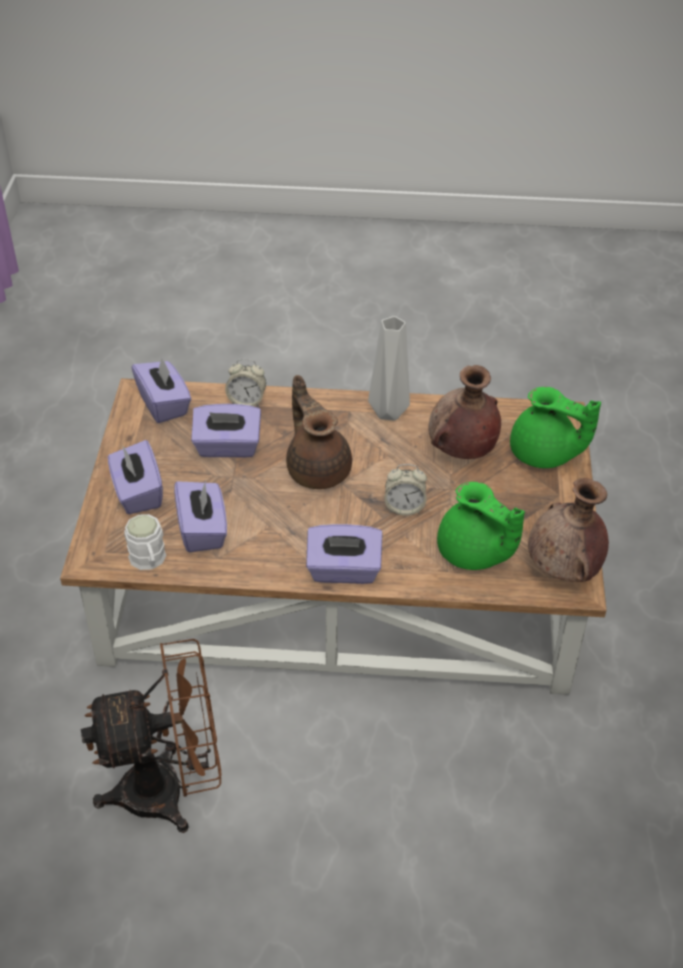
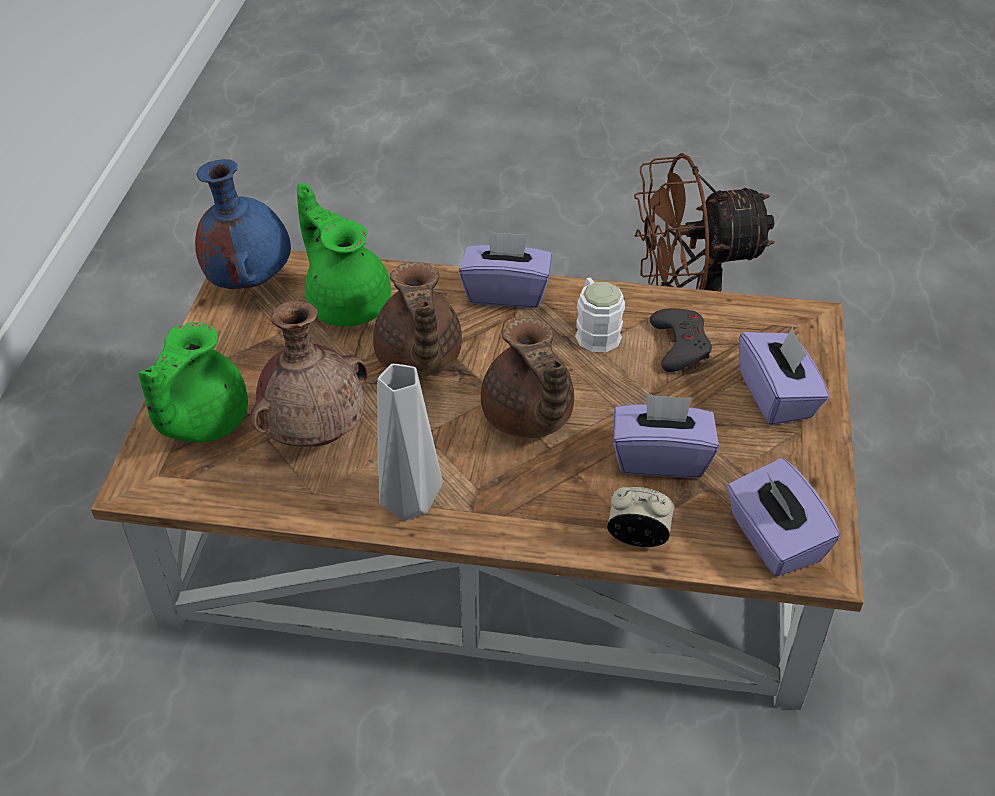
camera: 175 degrees left, 0 degrees up
white mug [124,514,166,570] -> white mug moved to [575,278,625,352]
purple tissue box [174,481,227,552] -> grey game controller [650,308,712,372]
alarm clock [384,464,427,516] -> brown teapot [373,262,462,377]
green teapot [510,387,601,468] -> green teapot turned 105 degrees counterclockwise [138,322,248,443]
brown vase [528,478,609,582] -> blue vase [195,159,291,289]

